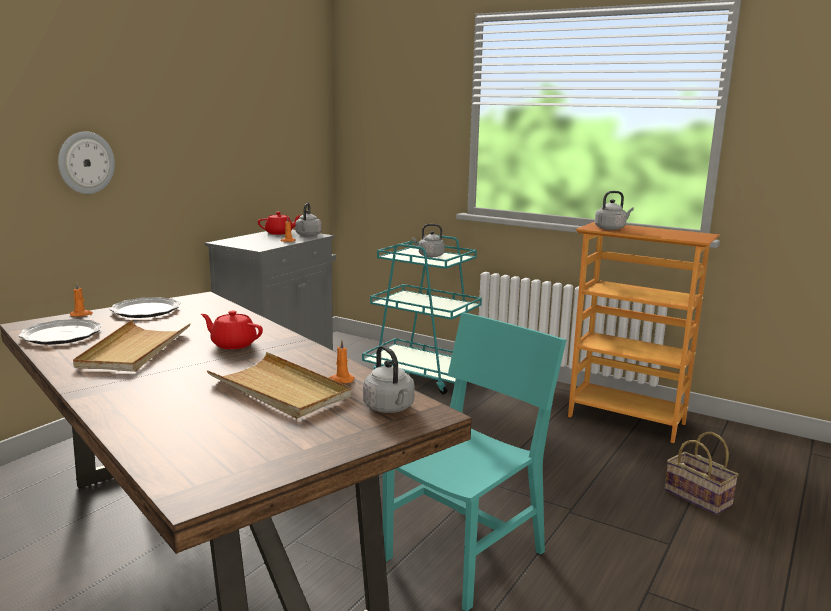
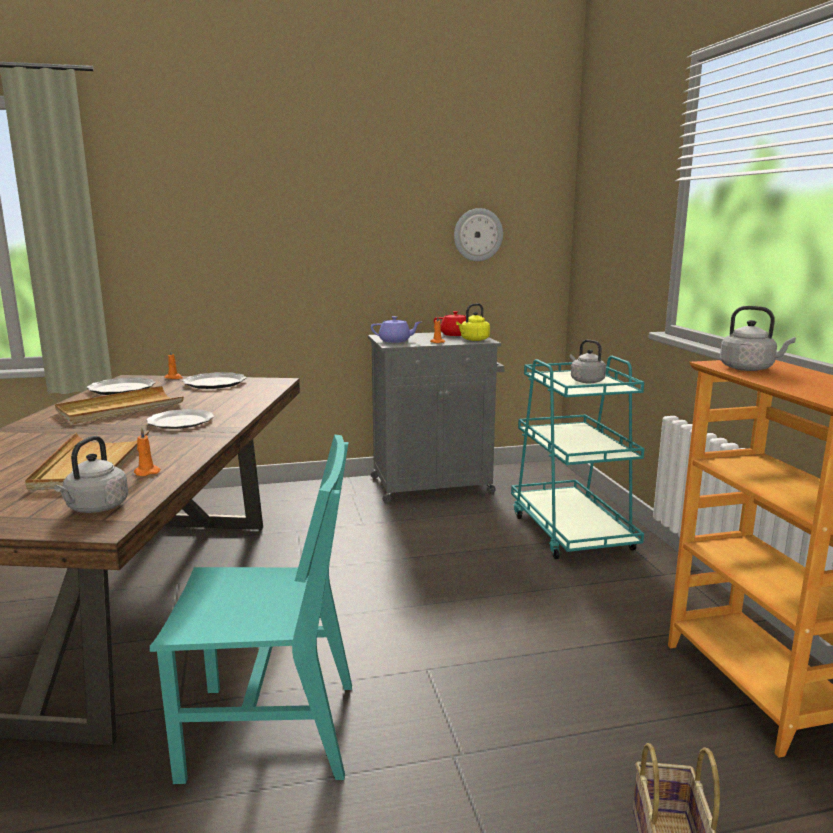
camera: 45 degrees right, 0 degrees up
wall clock [58,131,115,194] -> wall clock moved to [454,208,503,261]
red teapot [201,311,263,349] -> plate [146,409,214,429]
grey kettle [295,203,322,237] -> yellow kettle [456,303,490,341]
none -> purple teapot [371,316,421,343]

